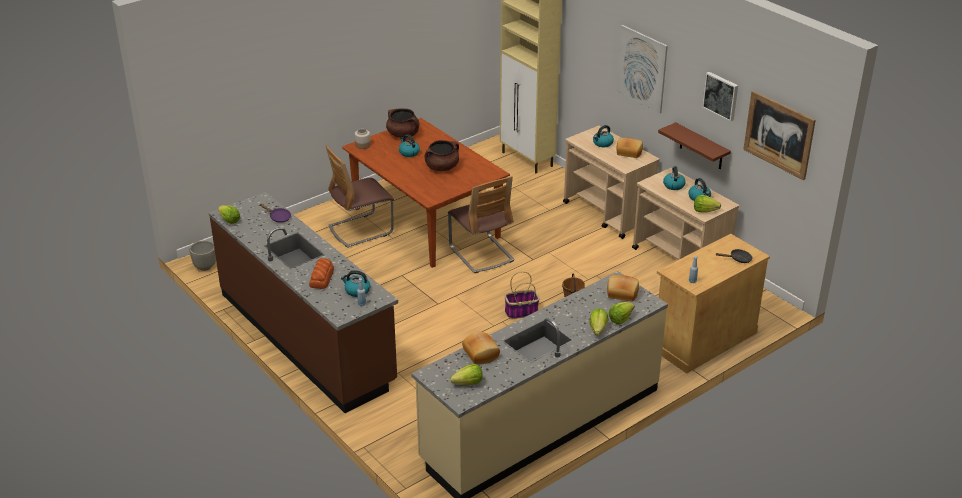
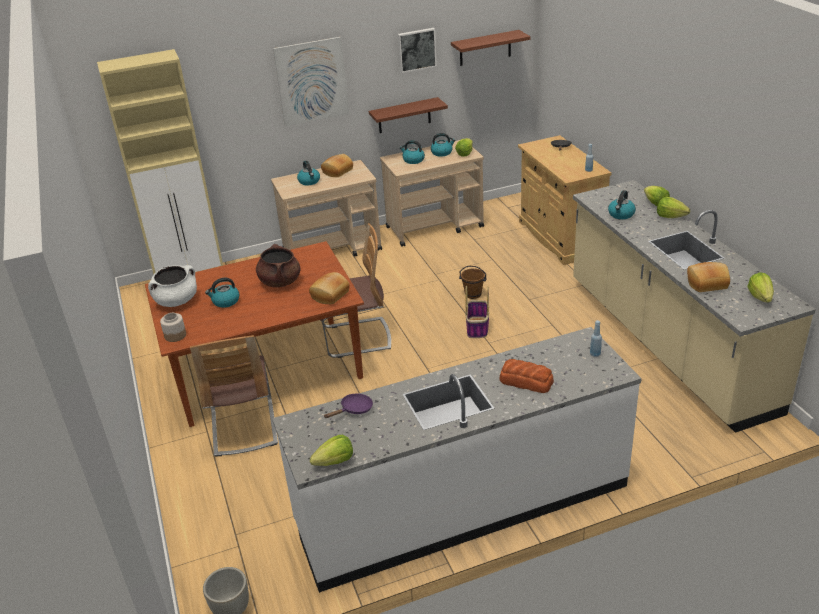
camera: 70 degrees left, 0 degrees up
brown counter [209,192,398,413] -> white counter [272,327,642,593]
kettle [341,270,370,297] -> kettle moved to [608,190,636,219]
brown cooking pot [386,108,420,138] -> white cooking pot [148,265,197,307]
bread [607,275,639,302] -> bread moved to [309,272,350,304]
picture [743,91,816,180] -> brown shelf [451,30,530,66]

